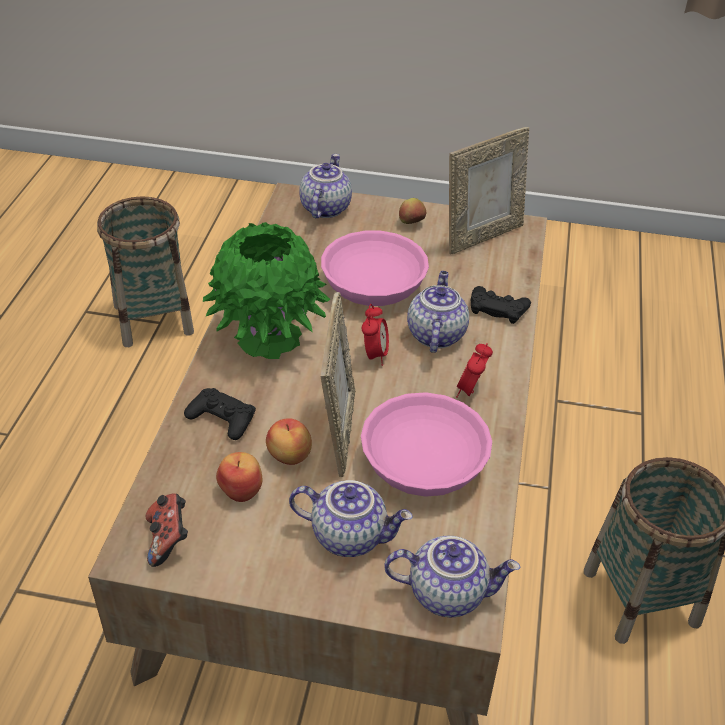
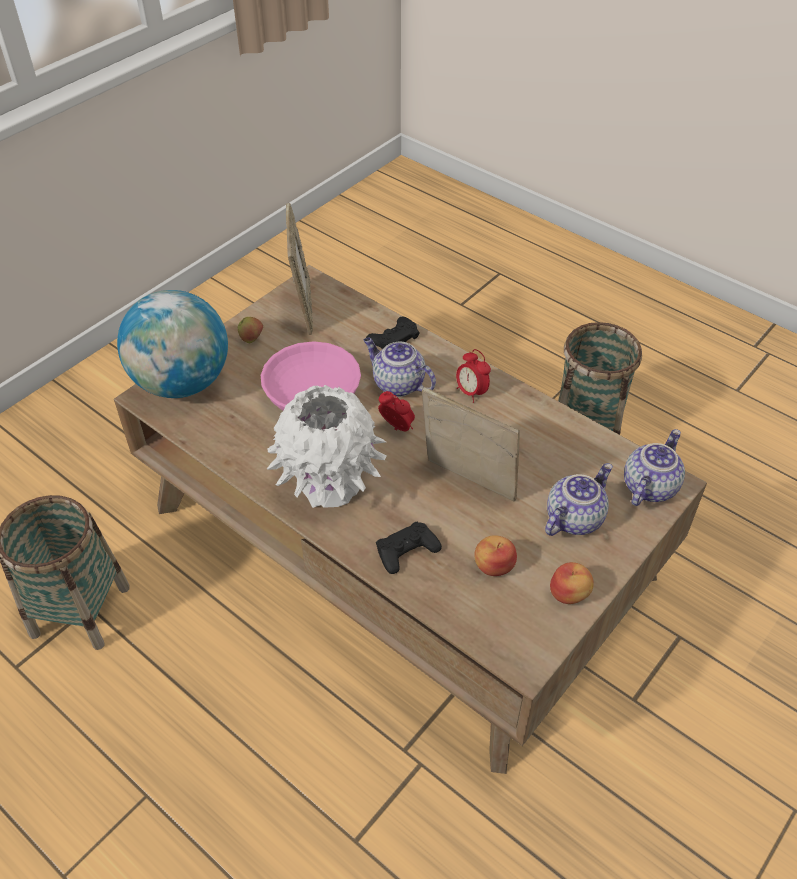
camera: 60 degrees left, 5 degrees up
game controller [146,493,188,567] -> none
green vase [203,222,330,359] -> white vase [267,385,387,508]
apple [266,418,312,465] -> apple moved to [550,562,594,604]
teapot [299,154,352,218] -> globe [117,290,228,398]
pink bowl [361,392,492,497] -> none

